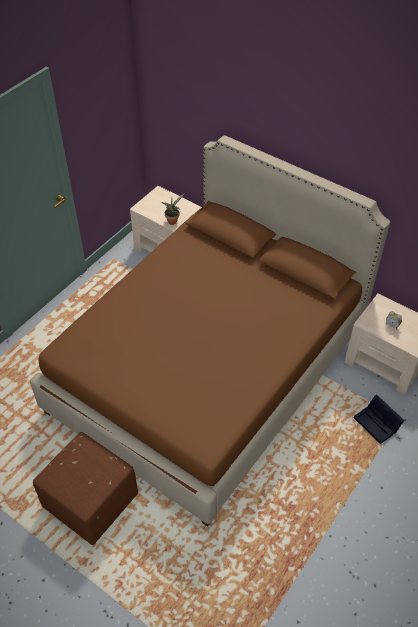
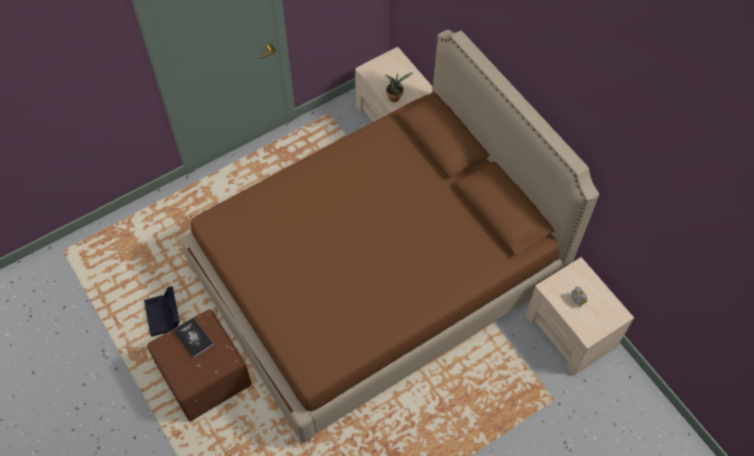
camera: 20 degrees right, 10 degrees up
black storage box [354,395,405,444] -> black storage box moved to [144,287,180,337]
none -> book [173,318,214,358]

